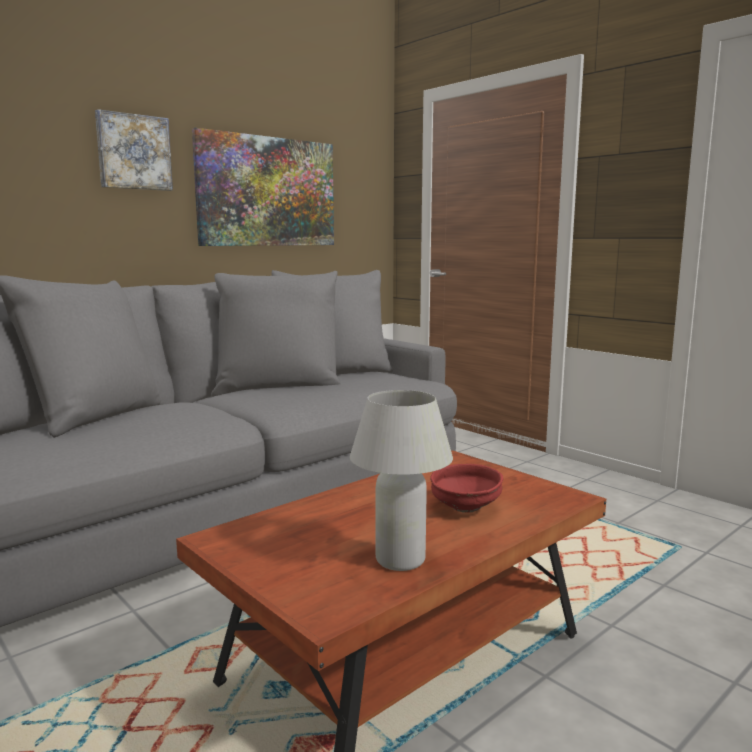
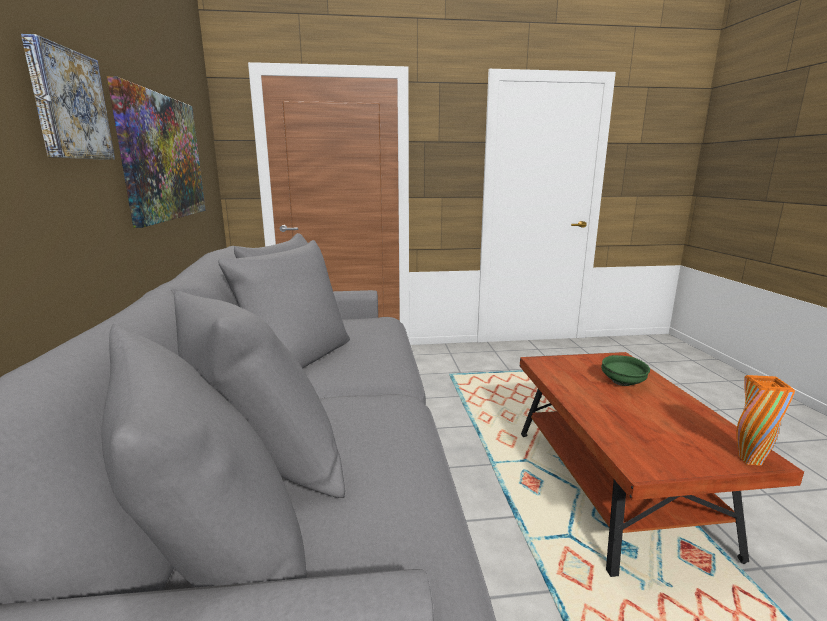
camera: 55 degrees left, 5 degrees up
white table lamp [350,390,453,571] -> none
red bowl [430,464,503,513] -> green bowl [601,355,650,386]
none -> orange vase [736,375,795,466]

